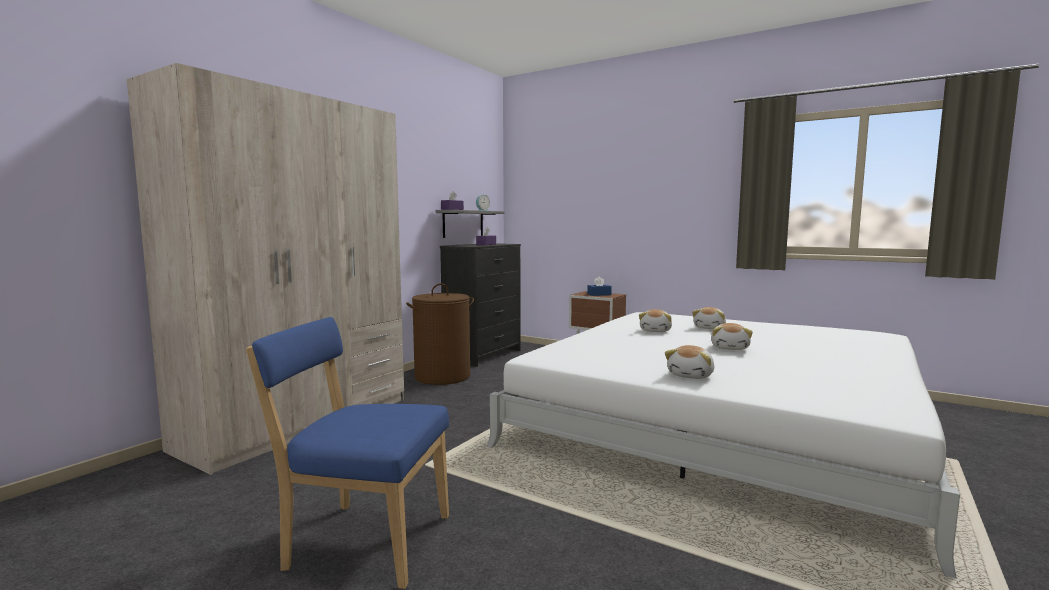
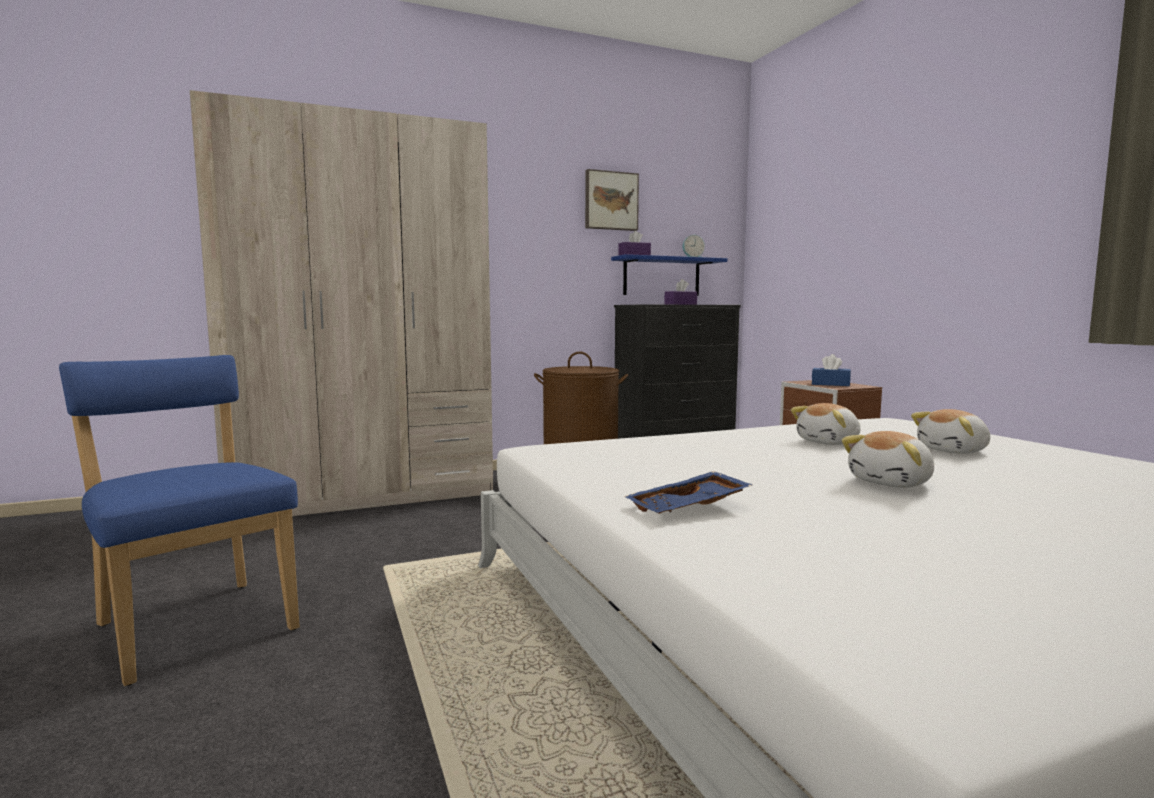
camera: 35 degrees right, 0 degrees up
grey shelf [436,210,504,238] -> blue shelf [611,254,727,296]
plush toy [665,345,714,379] -> blue tray [624,471,752,514]
none -> picture [585,169,639,231]

